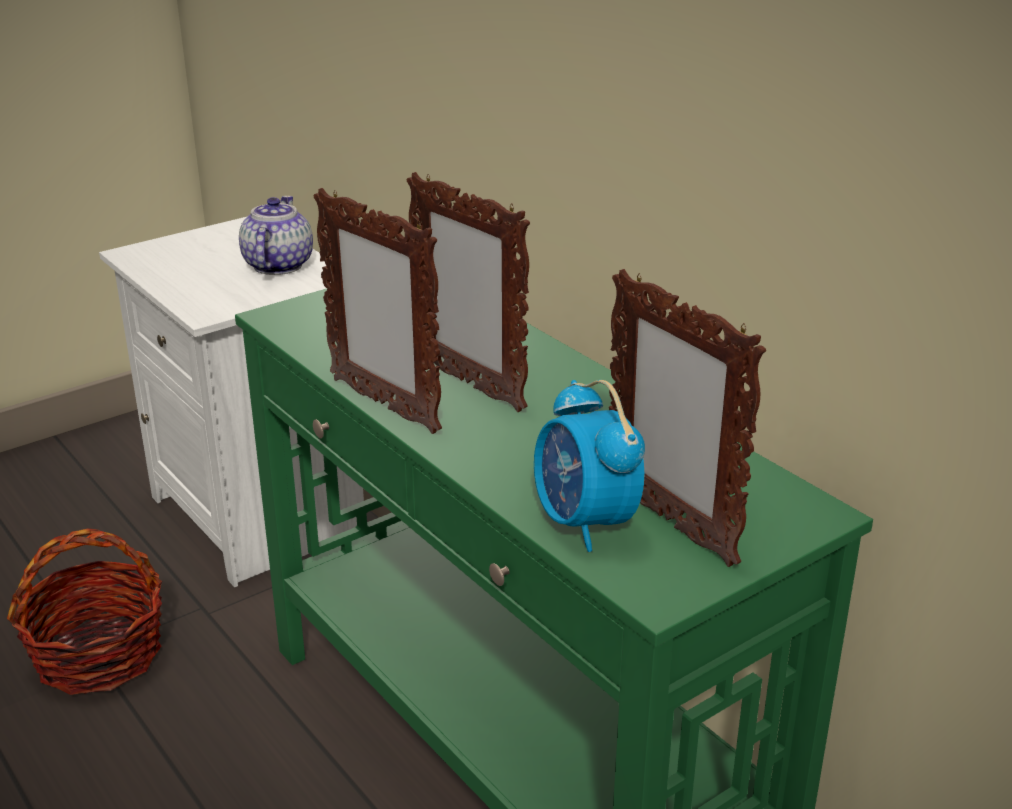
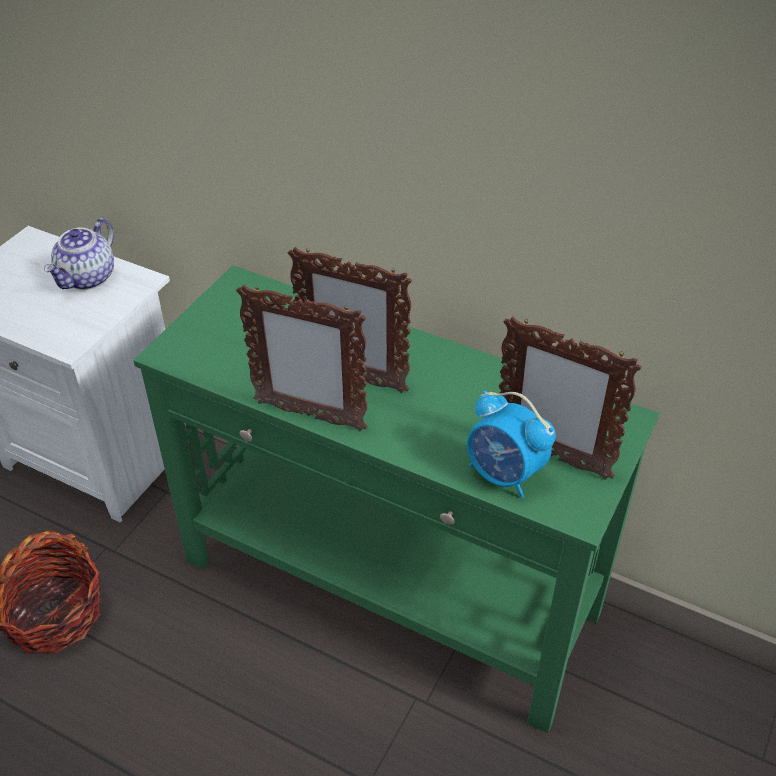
camera: 25 degrees left, 15 degrees up
teapot [239,196,313,275] -> teapot turned 135 degrees counterclockwise [44,218,114,290]

